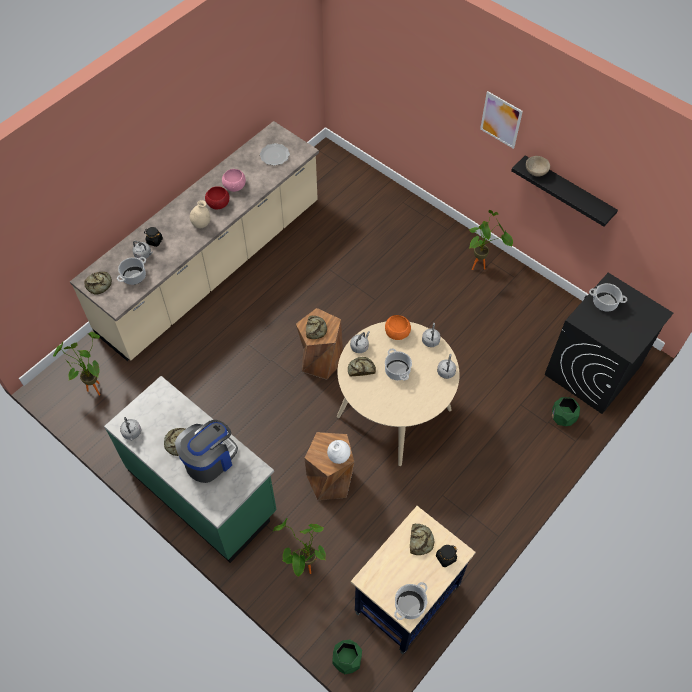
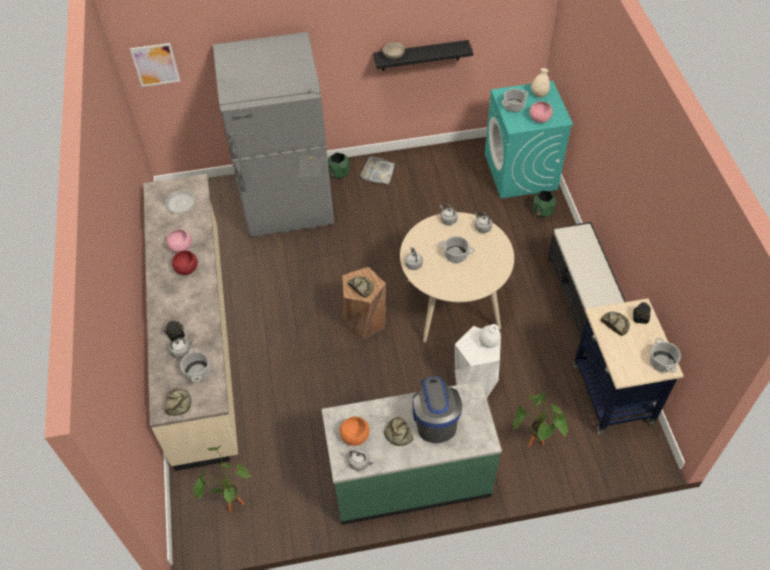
camera: 50 degrees left, 5 degrees down
beige vase [190,200,210,228] -> beige vase moved to [531,68,550,98]
brown stool [305,432,354,500] -> white stool [455,326,501,398]
green planter [332,640,362,674] -> green planter moved to [328,152,350,179]
bread [348,357,376,377] -> none
orange bowl [385,315,411,340] -> orange bowl moved to [340,417,370,446]
potted plant [469,210,513,270] -> grey tray [360,157,395,184]
picture [480,91,523,149] -> picture moved to [130,43,181,87]
black washing machine [545,273,673,414] -> turquoise washing machine [485,81,573,199]
none -> grey fridge [213,32,334,237]
none -> pink bowl [529,101,552,123]
none -> black bench [548,222,626,338]

